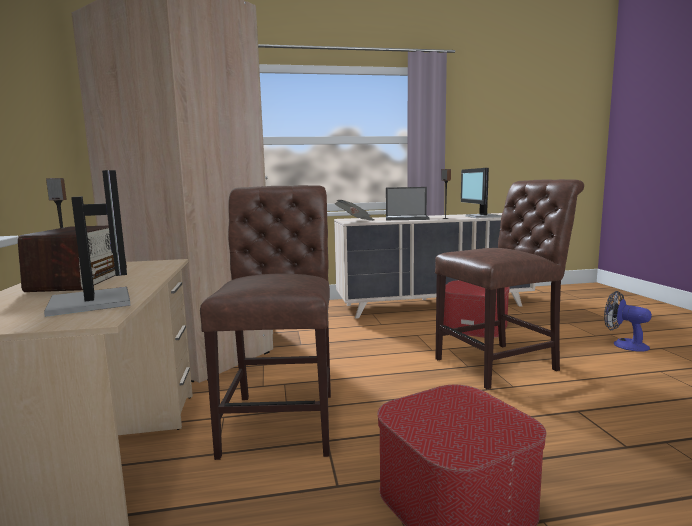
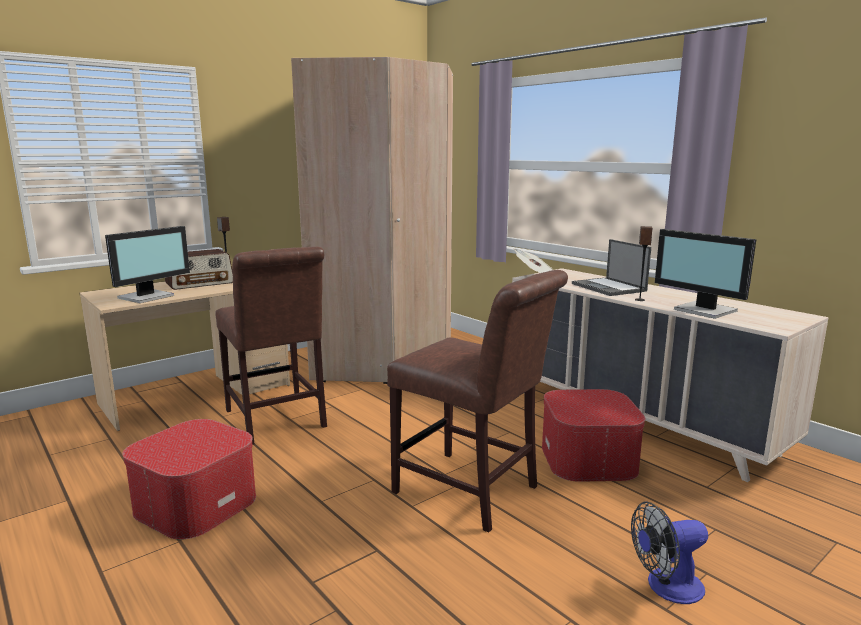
camera: 60 degrees right, 5 degrees up
brown chair [200,185,331,460] -> brown chair turned 90 degrees clockwise [215,247,327,445]
monitor [461,168,502,218] -> monitor turned 90 degrees counterclockwise [655,229,756,319]
fan [604,291,652,352] -> fan turned 120 degrees counterclockwise [631,502,708,604]

